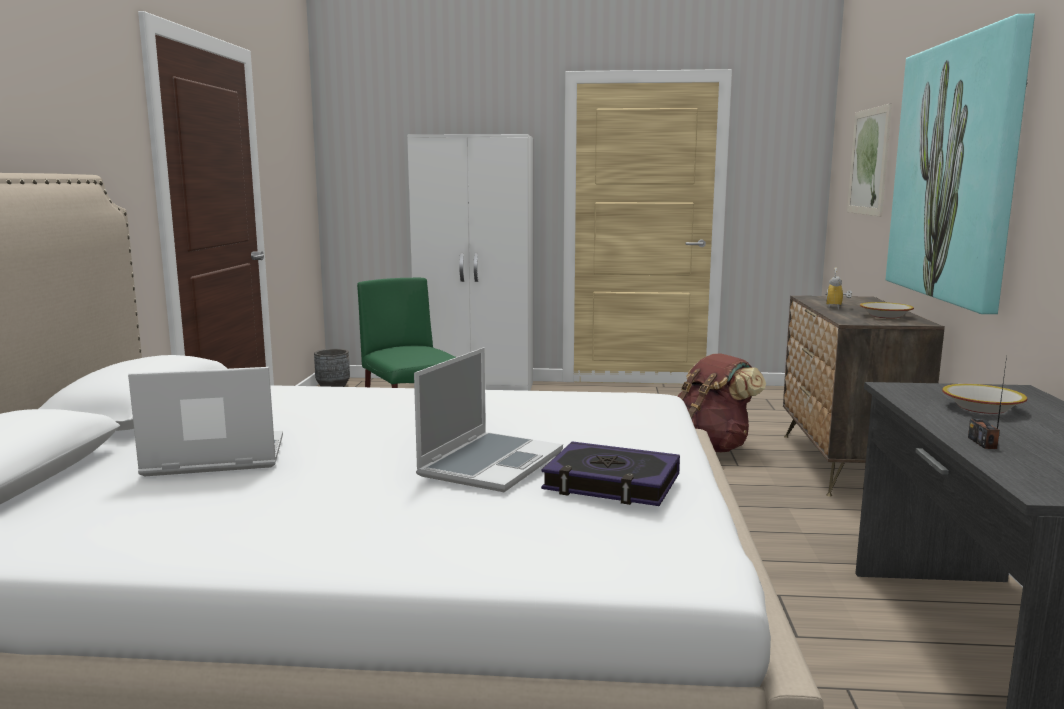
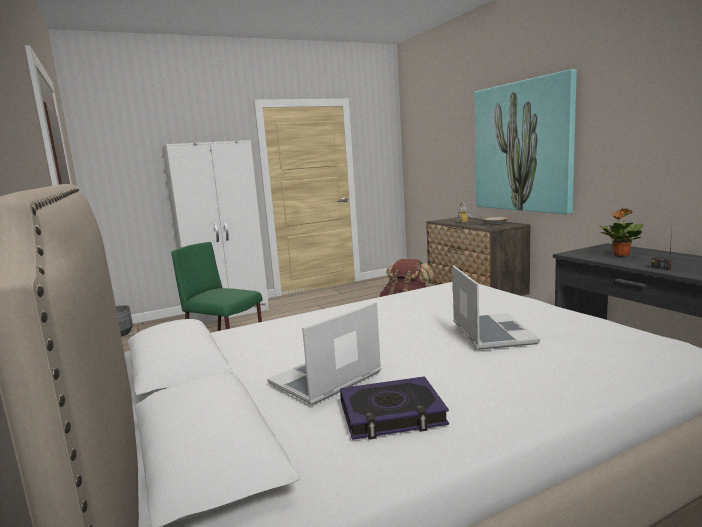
camera: 30 degrees left, 0 degrees up
book [541,441,680,506] -> book moved to [340,376,449,440]
picture [847,103,892,216] -> none
bowl [942,384,1027,414] -> potted plant [600,209,644,256]

